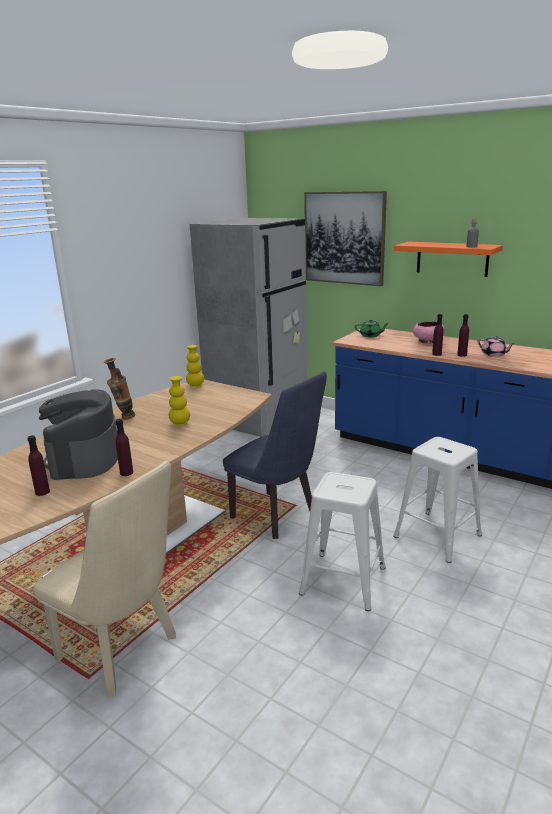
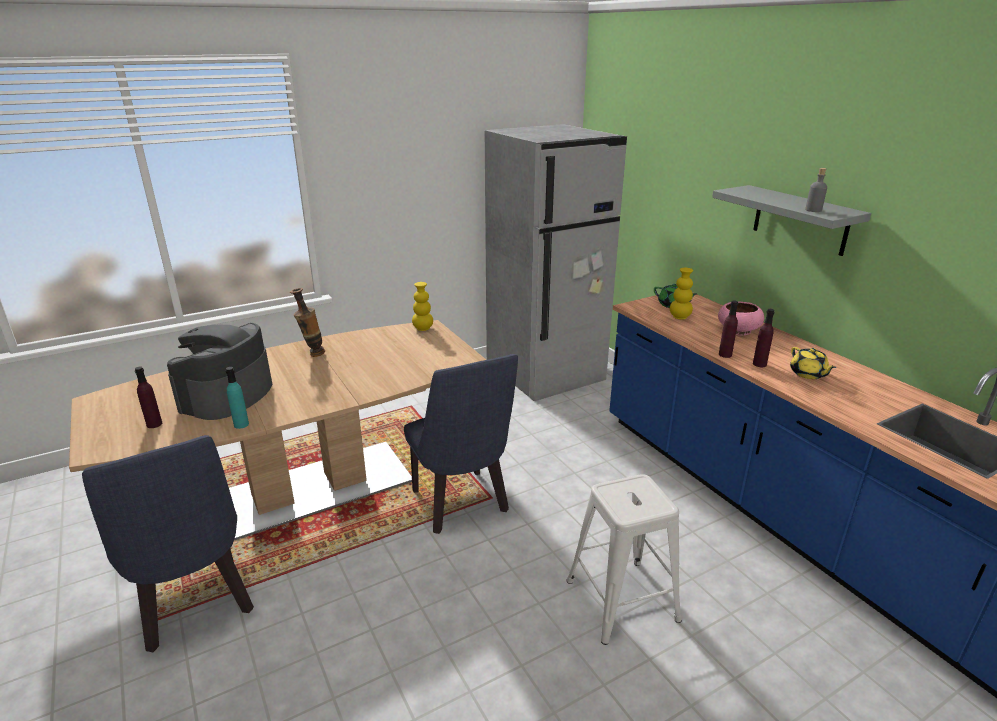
camera: 25 degrees right, 5 degrees up
beige chair [33,461,176,697] -> blue chair [82,435,254,652]
purple bottle [116,419,133,476] -> turquoise bottle [226,367,249,429]
yellow vase [169,376,190,425] -> yellow vase moved to [670,268,693,319]
white stool [299,472,386,611] -> none
picture [304,191,387,286] -> none
orange shelf [394,242,503,277] -> grey shelf [712,185,871,256]
pink teapot [478,336,515,357] -> yellow teapot [790,347,836,379]

